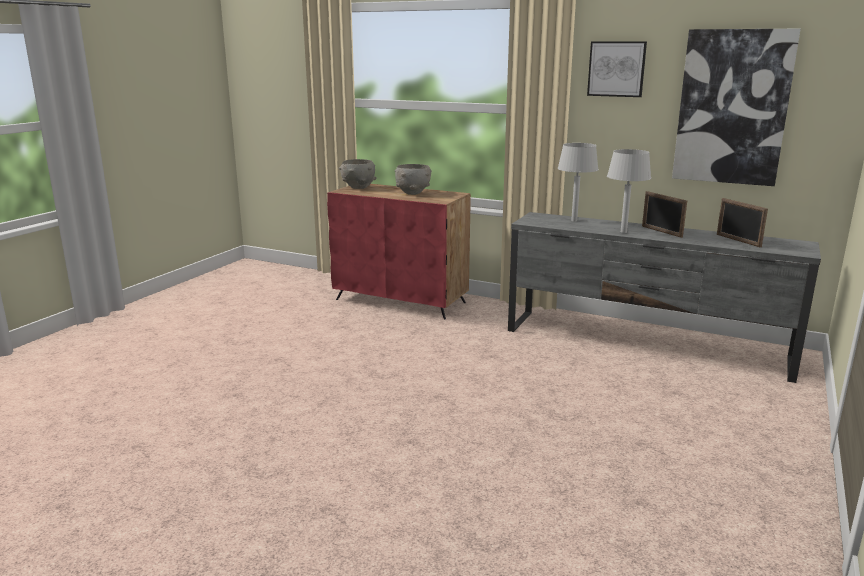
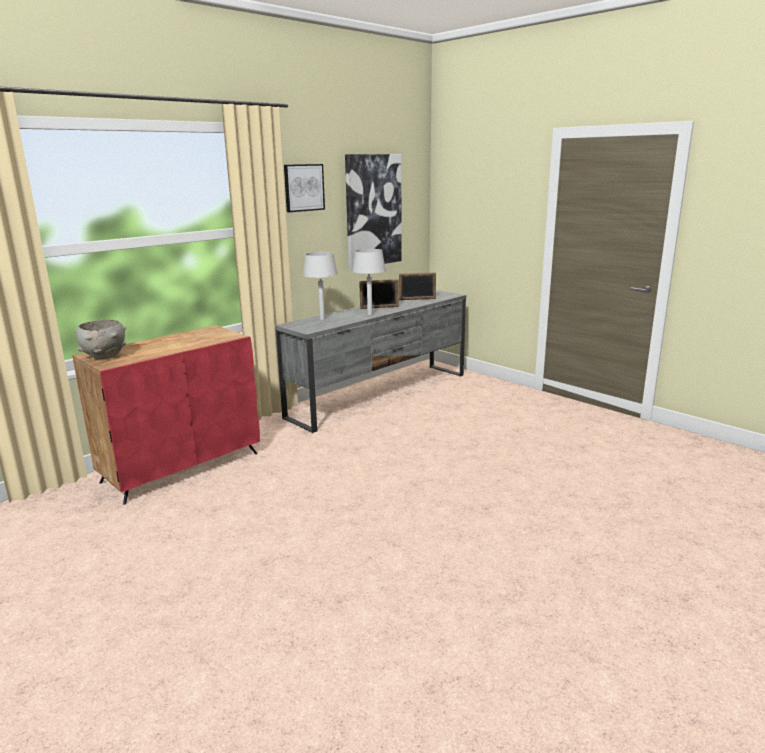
camera: 70 degrees left, 0 degrees up
grey bowl [395,164,432,195] -> none

